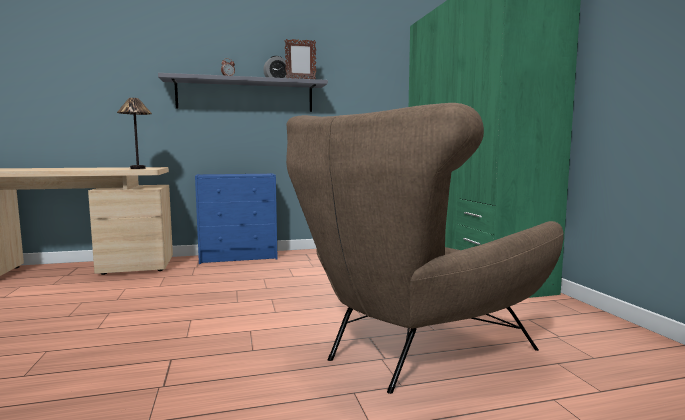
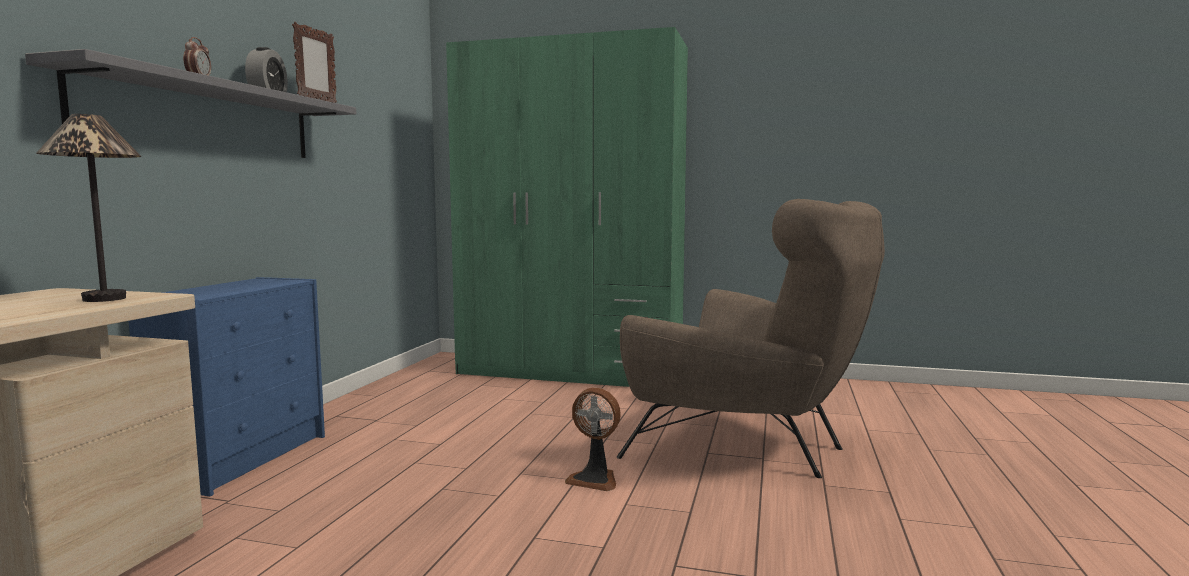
camera: 60 degrees left, 0 degrees up
brown armchair [286,103,564,394] -> brown armchair turned 45 degrees counterclockwise [616,199,885,478]
none -> fan [565,388,621,491]

